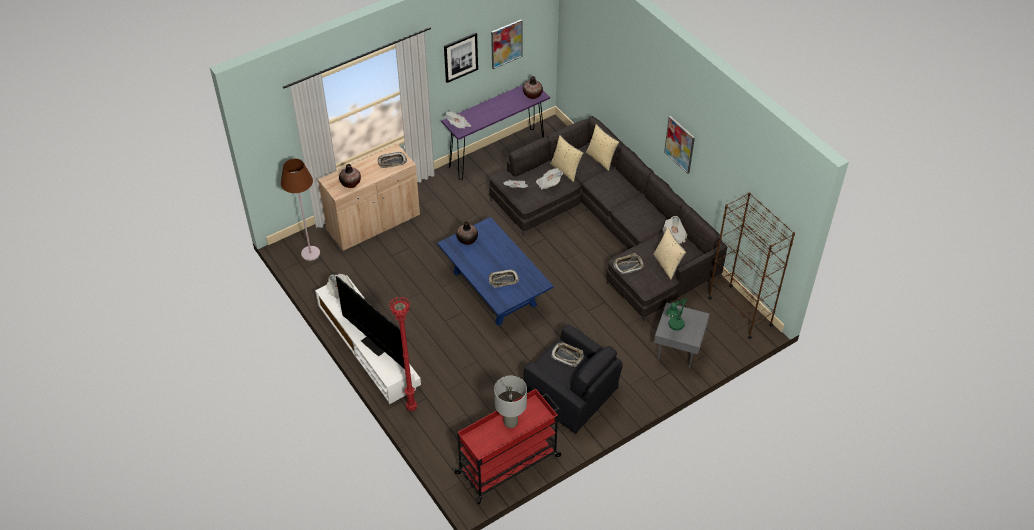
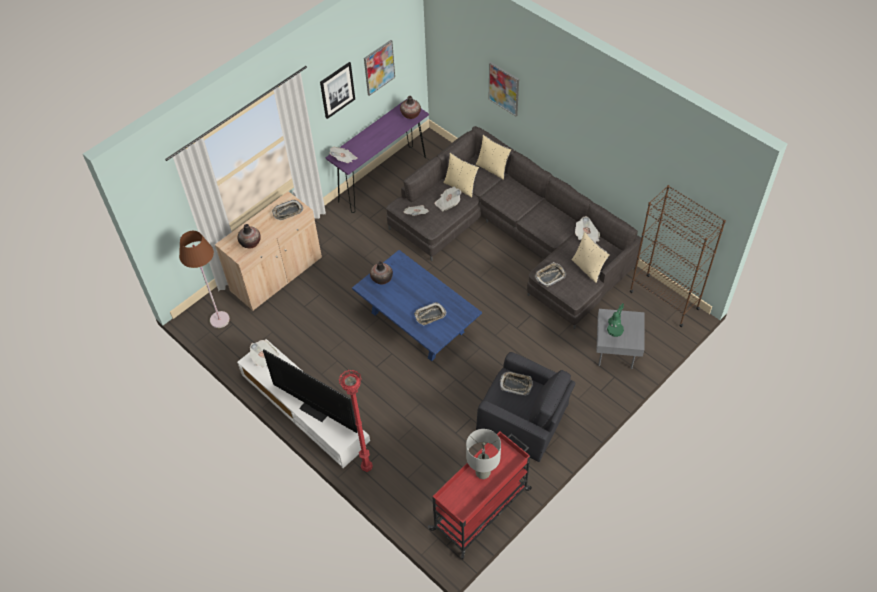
camera: 10 degrees left, 5 degrees up
picture [664,116,695,174] -> picture moved to [489,62,519,116]

